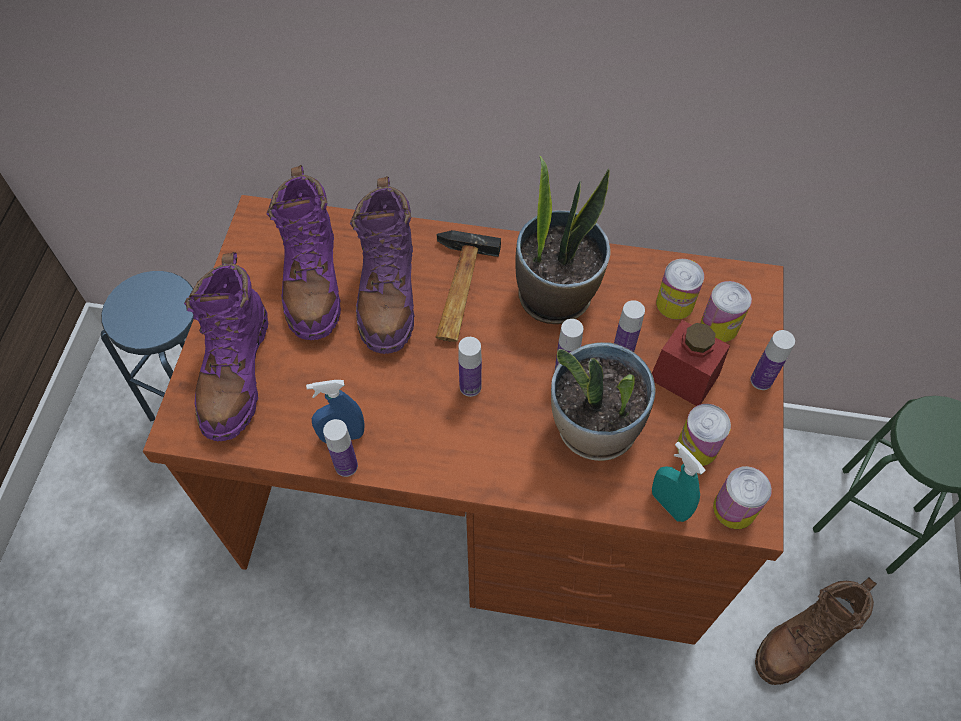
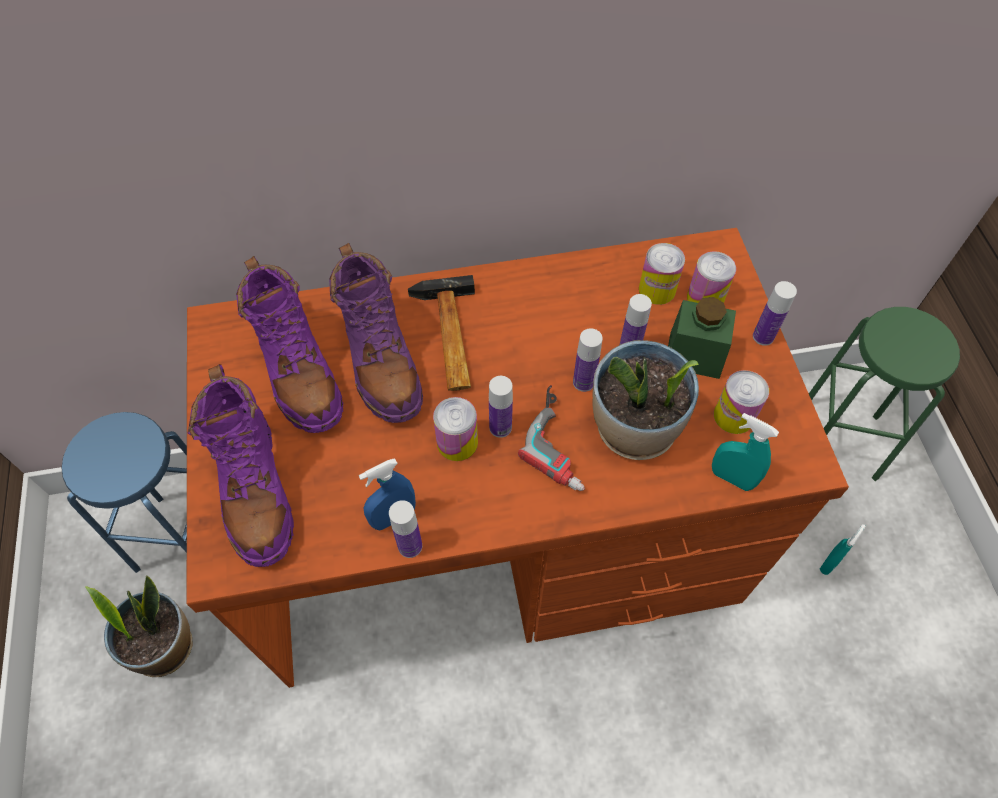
camera: 20 degrees left, 0 degrees up
potted plant [515,155,610,324] -> potted plant moved to [85,575,193,677]
red jar [652,320,730,406] -> green jar [668,297,736,379]
can [713,466,772,529] -> can moved to [433,397,478,461]
brown boot [755,577,877,685] -> turquoise spray bottle [820,524,865,575]
none -> power drill [518,385,585,491]

